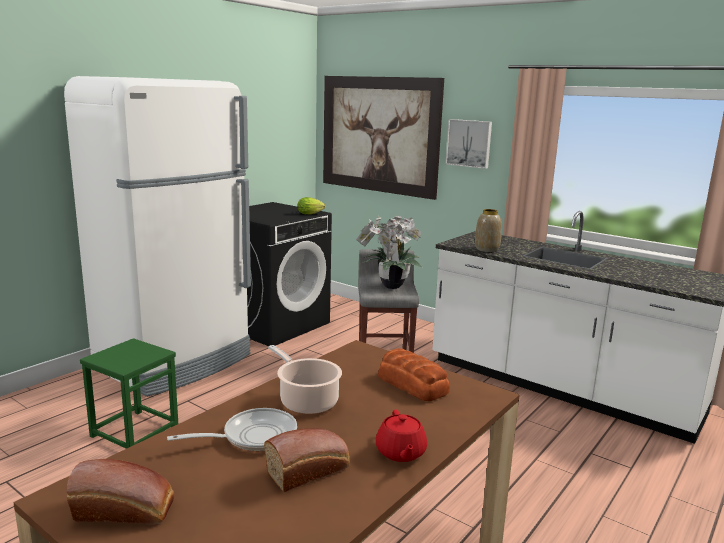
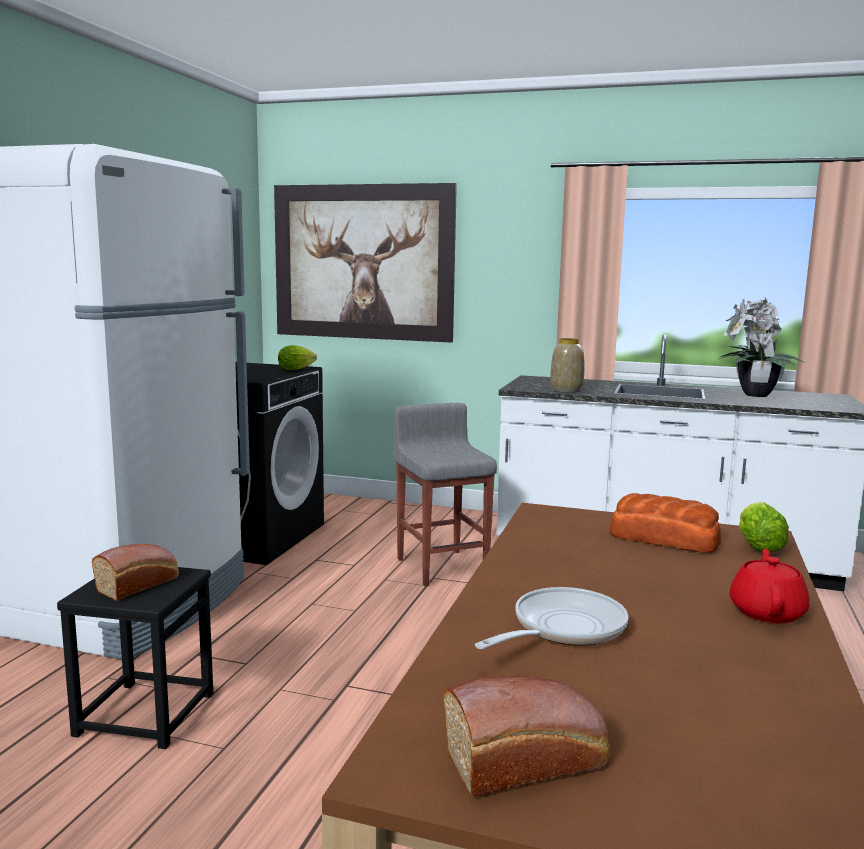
camera: 20 degrees left, 5 degrees down
green stool [80,338,178,449] -> black stool [57,567,213,749]
bread [264,429,350,492] -> bread moved to [92,544,179,601]
cooking pot [268,345,342,414] -> none
potted plant [356,215,422,289] -> potted plant moved to [718,298,805,397]
red teapot [376,410,427,462] -> red teapot turned 135 degrees counterclockwise [730,549,810,623]
picture [446,119,492,169] -> none
none -> lettuce [739,503,789,553]

